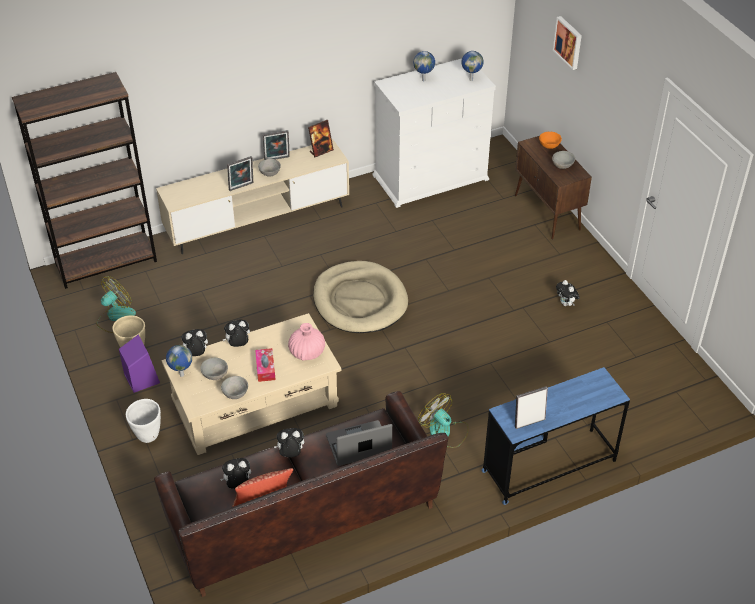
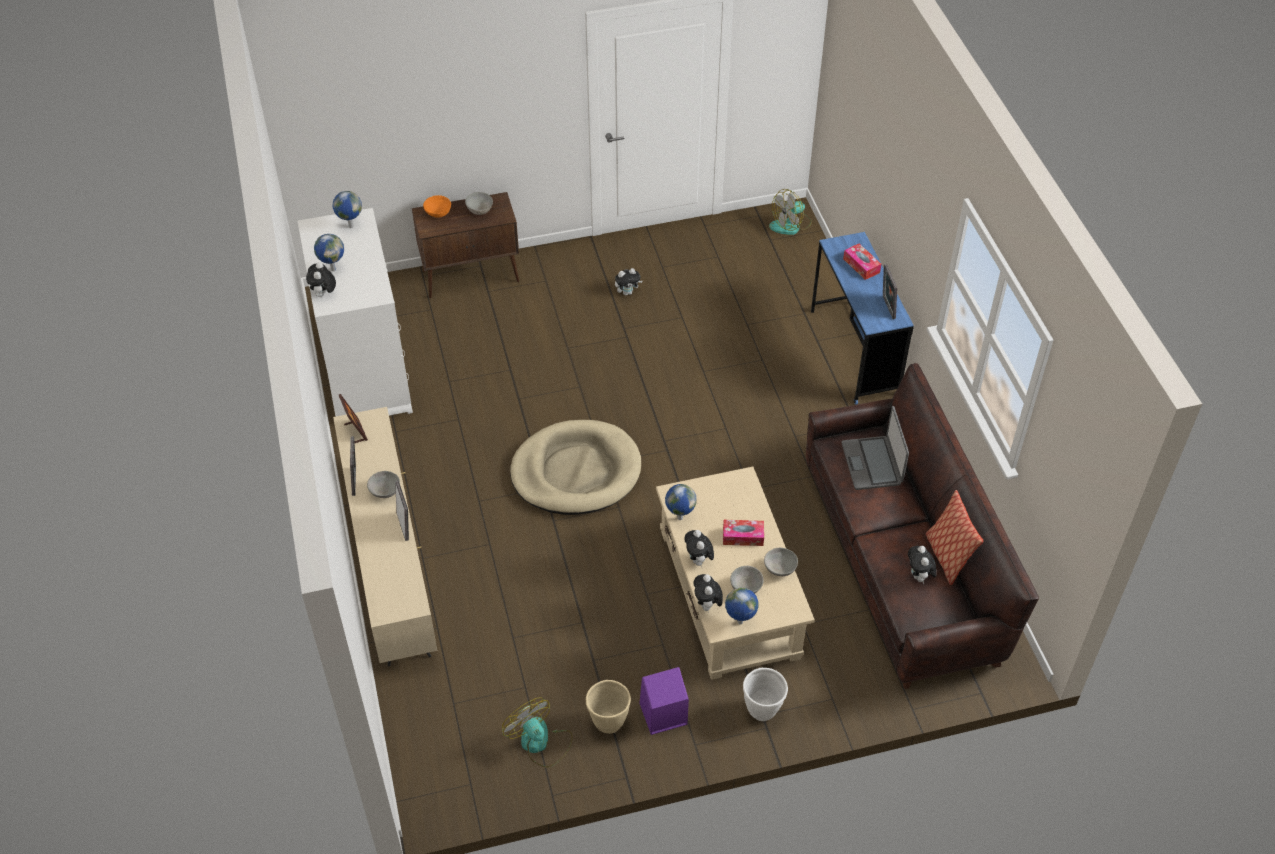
camera: 80 degrees left, 5 degrees up
brown bookcase [12,72,157,289] -> none
plush toy [274,428,304,457] -> plush toy moved to [306,262,336,297]
pink vase [288,323,325,360] -> none
fan [418,393,469,448] -> fan moved to [769,189,812,235]
picture [553,16,582,70] -> none
none -> globe [665,484,697,520]
none -> tissue box [843,243,881,280]

